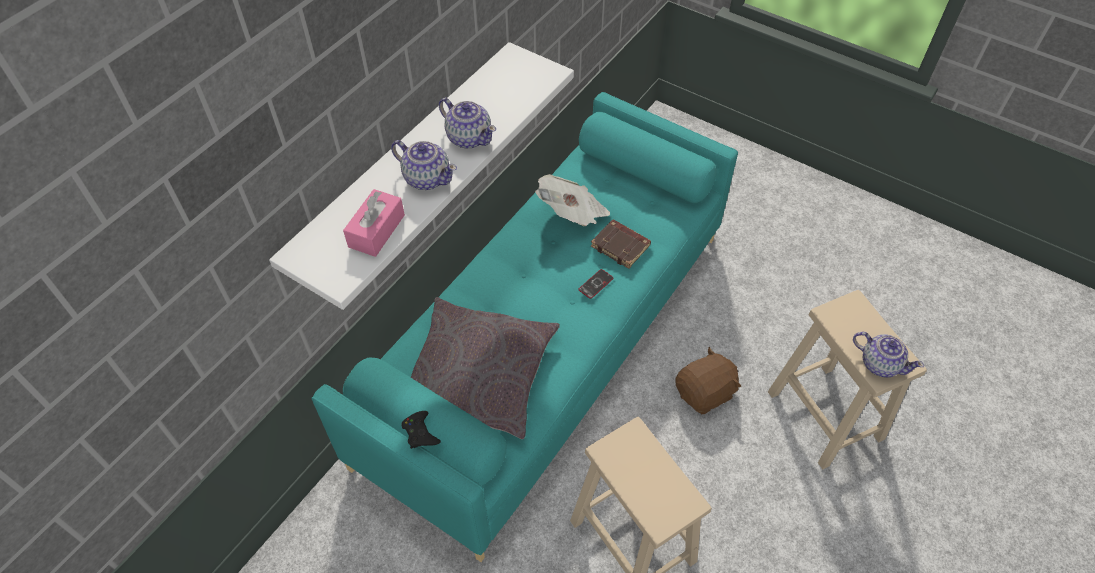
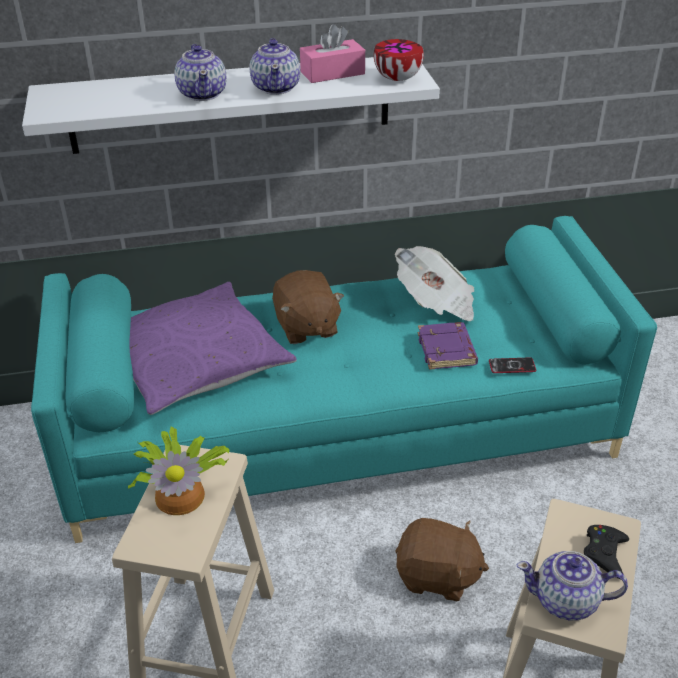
camera: 45 degrees right, 15 degrees down
pink tissue box [343,189,405,257] -> pink tissue box moved to [300,24,365,83]
black game controller [401,411,441,449] -> black game controller moved to [584,525,629,579]
grey pillow [411,297,560,439] -> purple pillow [129,282,297,415]
phone [578,269,614,299] -> phone moved to [489,358,537,373]
brown book [591,219,651,269] -> purple book [418,322,478,370]
teapot [853,332,924,378] -> teapot turned 105 degrees clockwise [517,551,628,620]
none -> potted plant [128,427,229,515]
none -> brown plush toy [272,270,344,344]
none -> bowl [374,39,424,81]

